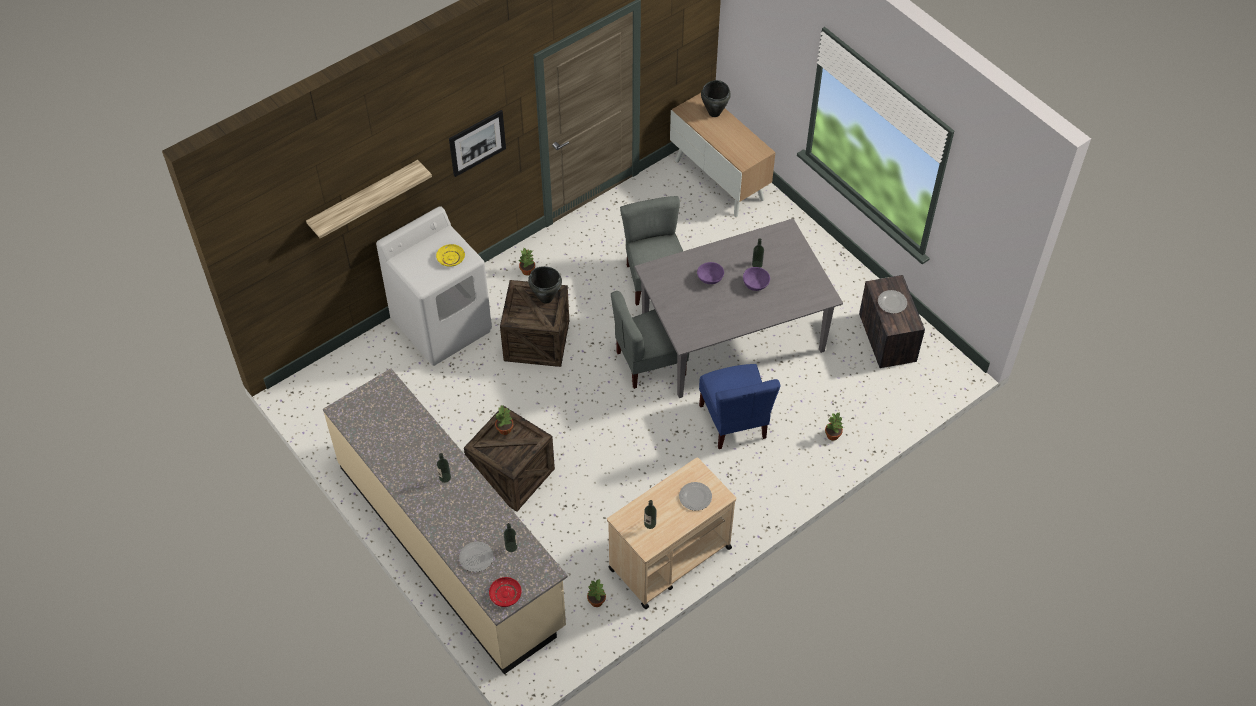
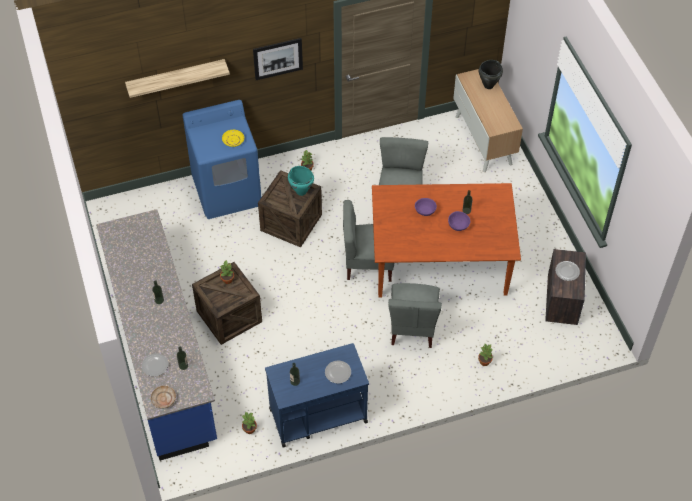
camera: 20 degrees right, 0 degrees up
beige counter [323,368,568,674] -> blue counter [96,209,217,461]
white washing machine [376,206,492,366] -> blue washing machine [182,100,261,219]
red plate [489,577,521,607] -> beige plate [151,386,176,409]
black cooking pot [528,266,562,304] -> turquoise cooking pot [288,166,314,196]
beige cart [607,457,736,609] -> blue cart [265,343,369,447]
grey dining table [634,219,843,398] -> brown dining table [372,183,521,298]
blue chair [699,364,780,449] -> grey chair [388,283,442,348]

